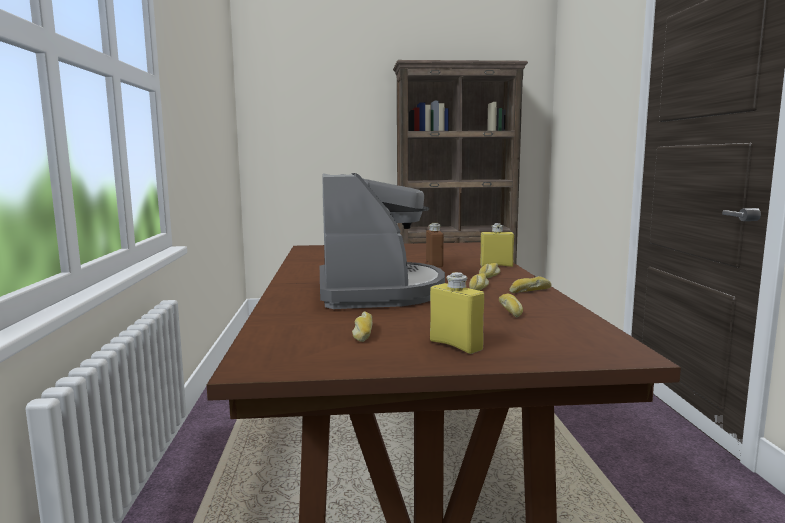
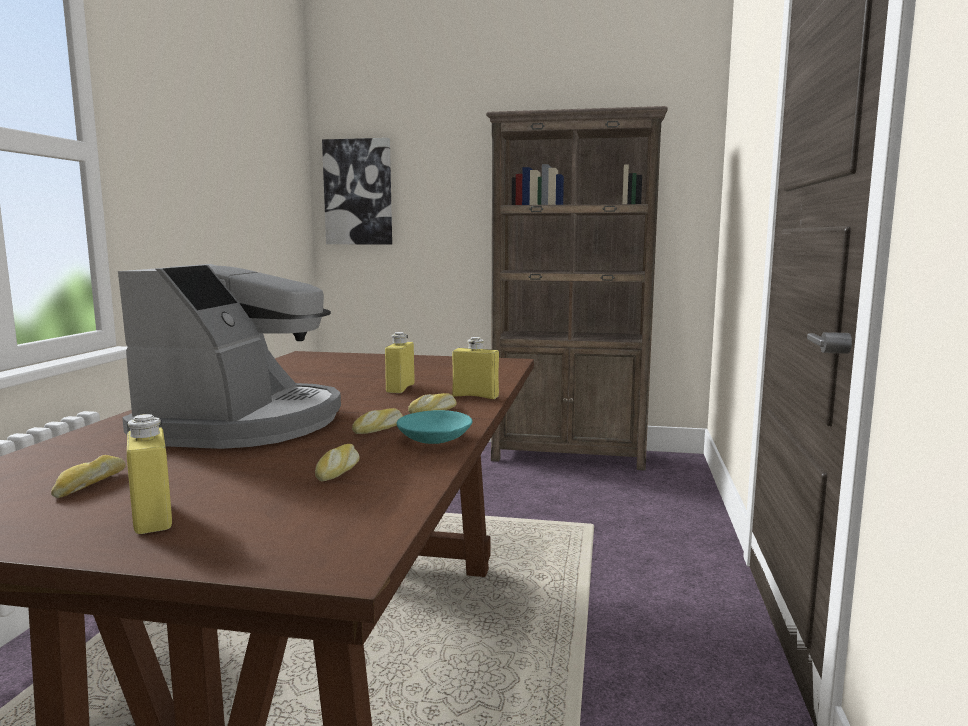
camera: 15 degrees right, 0 degrees up
brown bottle [426,223,444,267] -> yellow bottle [385,332,415,393]
bread [509,276,551,293] -> turquoise bowl [396,410,473,444]
none -> picture [322,138,392,245]

